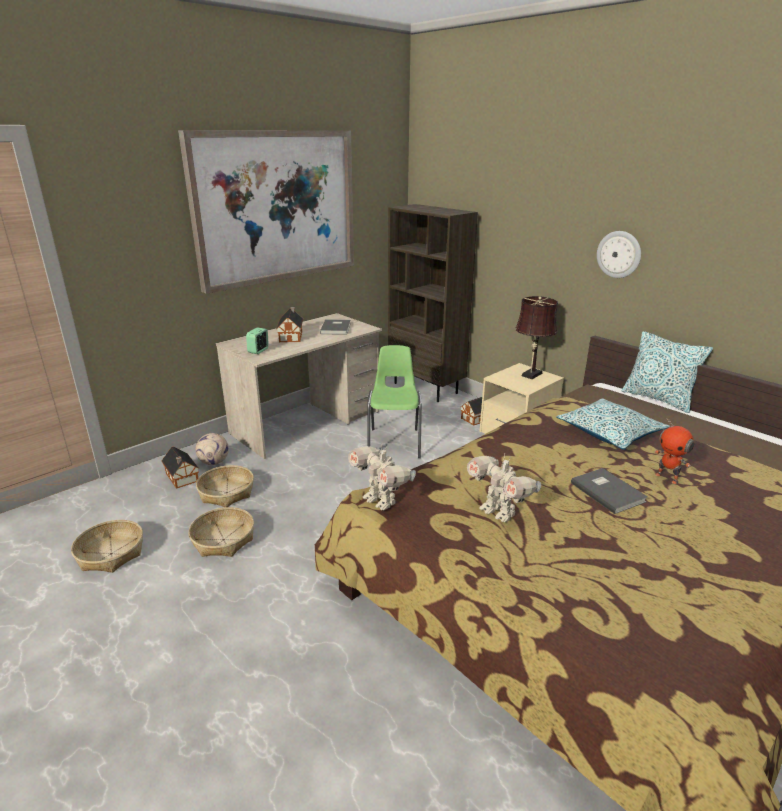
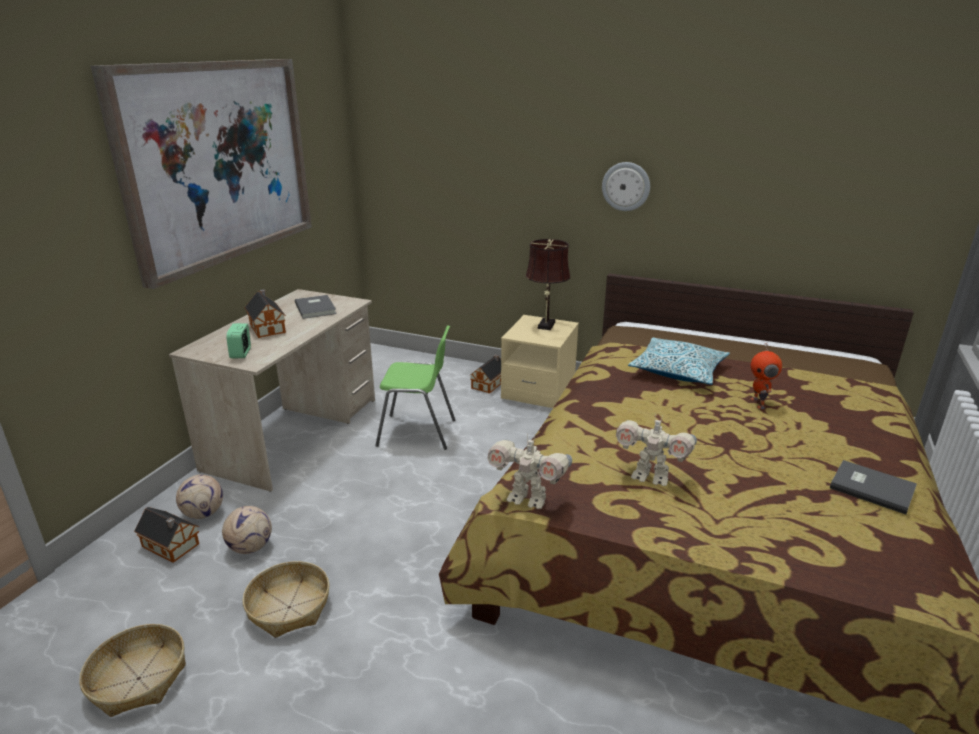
camera: 25 degrees left, 0 degrees up
basket [196,465,254,507] -> football [222,506,272,554]
green chair [367,345,422,458] -> green chair turned 120 degrees clockwise [375,325,455,450]
brown bookcase [388,204,478,402] -> none
grey book [571,468,648,514] -> grey book moved to [830,460,917,515]
pillow [622,331,713,413] -> none
toy robot [655,417,695,484] -> toy robot turned 60 degrees clockwise [751,342,782,409]

